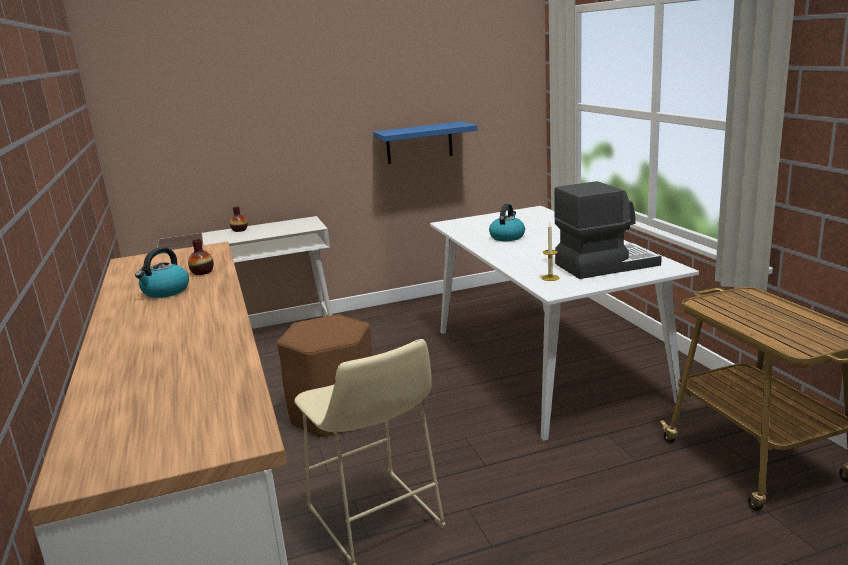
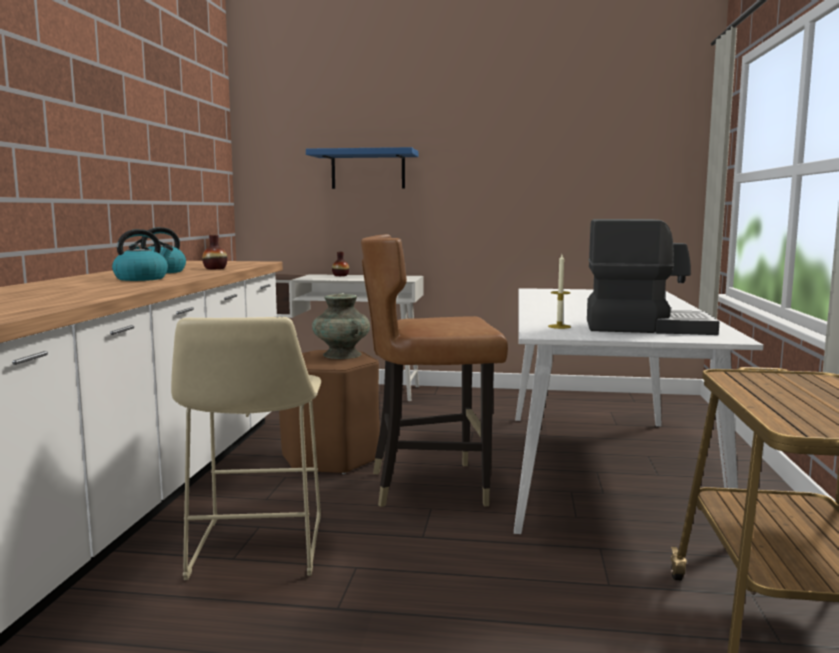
camera: 25 degrees right, 10 degrees down
blue shelf [373,121,478,164] -> blue shelf moved to [306,147,419,189]
kettle [489,204,525,241] -> kettle moved to [112,229,173,281]
none -> turquoise vase [312,293,370,359]
none -> brown chair [361,234,508,507]

